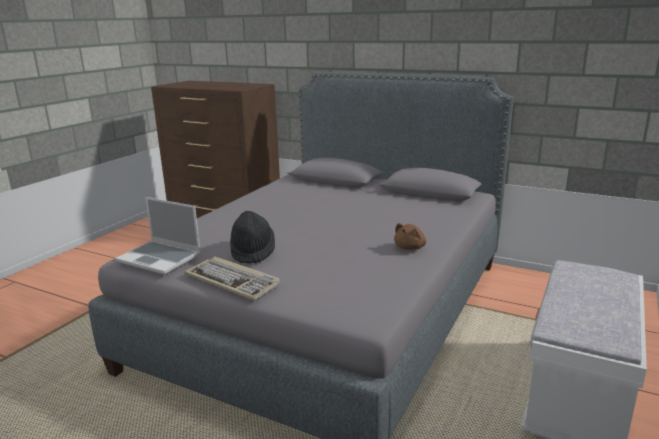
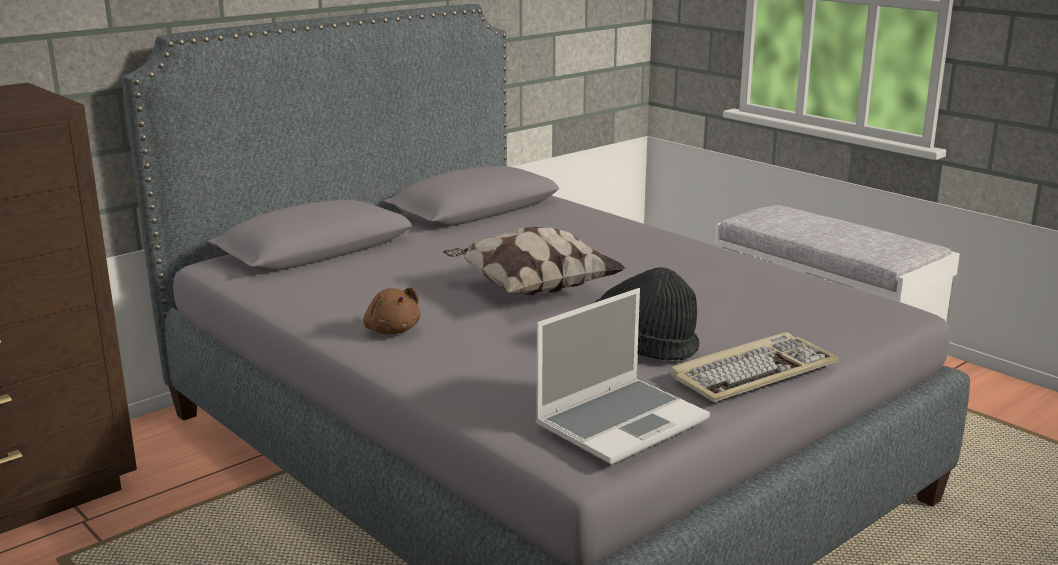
camera: 70 degrees left, 0 degrees up
brown plush toy [394,223,426,250] -> brown plush toy moved to [363,287,421,335]
none -> pillow [443,227,626,296]

